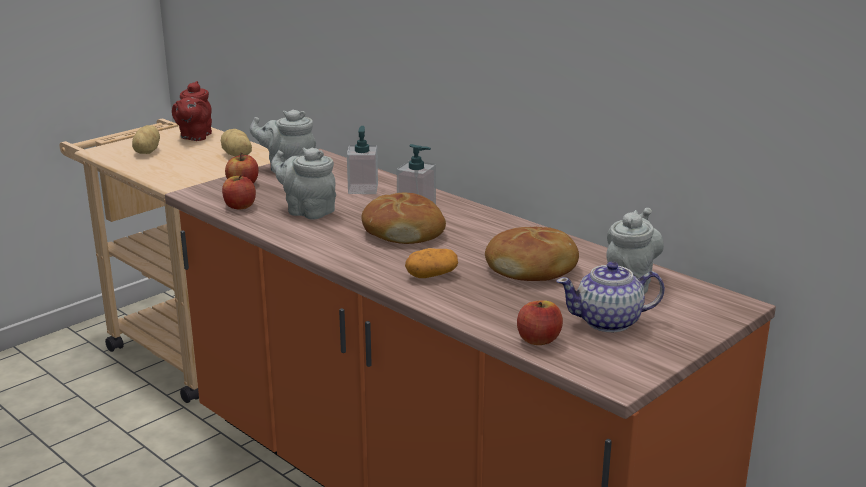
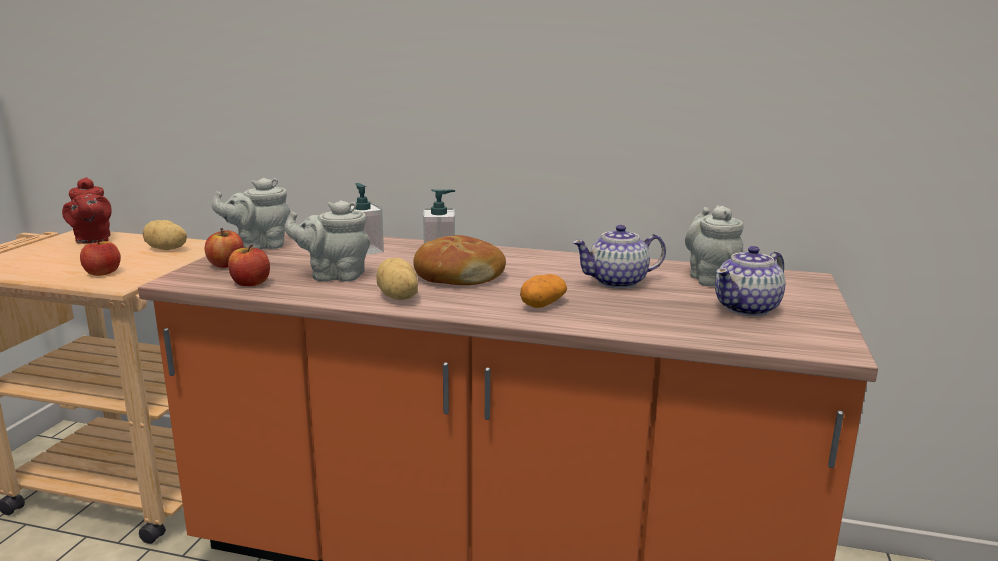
camera: 30 degrees left, 5 degrees down
potato [132,125,160,154] -> potato moved to [376,258,418,300]
bread [485,227,579,281] -> teapot [572,225,666,289]
apple [517,301,563,345] -> apple moved to [80,240,121,276]

